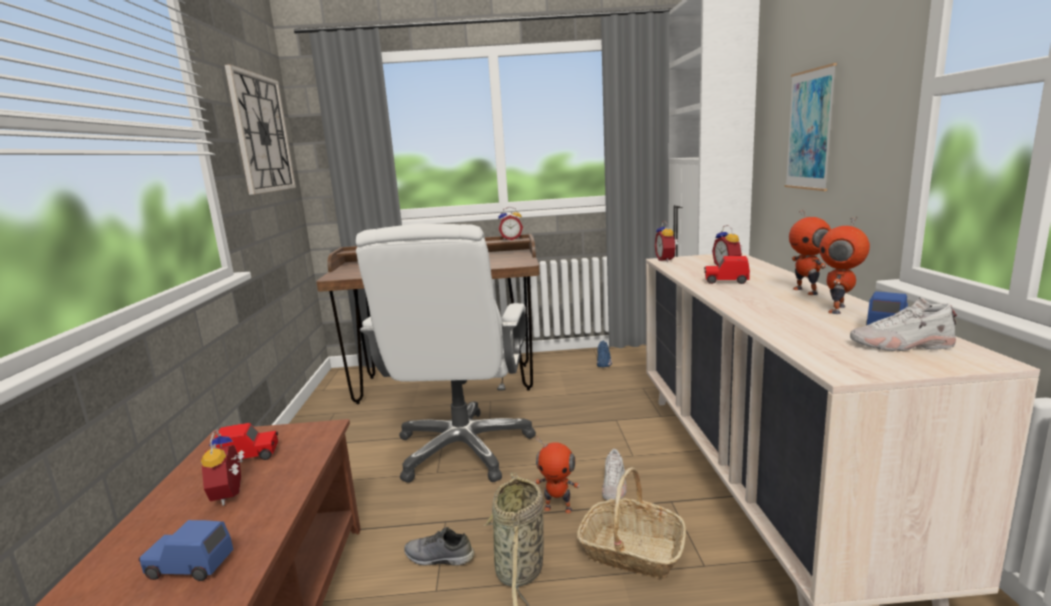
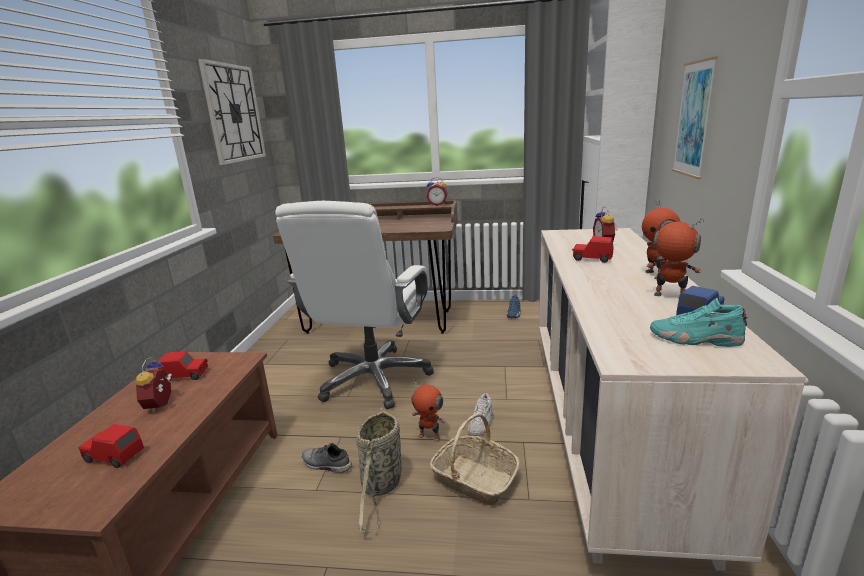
camera: 10 degrees right, 5 degrees up
blue toy car [139,520,233,581] -> red toy car [79,424,144,468]
alarm clock [655,221,678,262] -> none
toy robot [819,216,870,314] -> toy robot turned 75 degrees clockwise [647,218,704,296]
white shoe [850,297,957,351] -> turquoise shoe [650,297,747,347]

